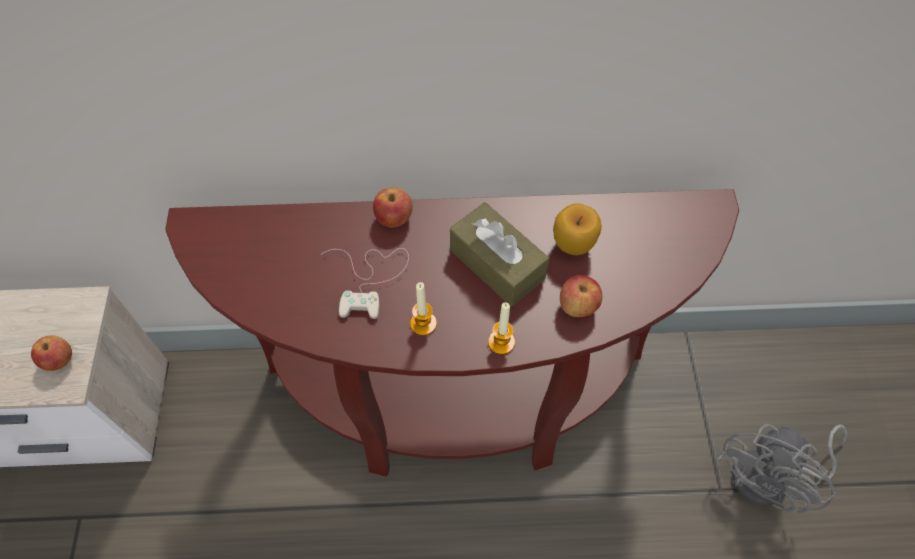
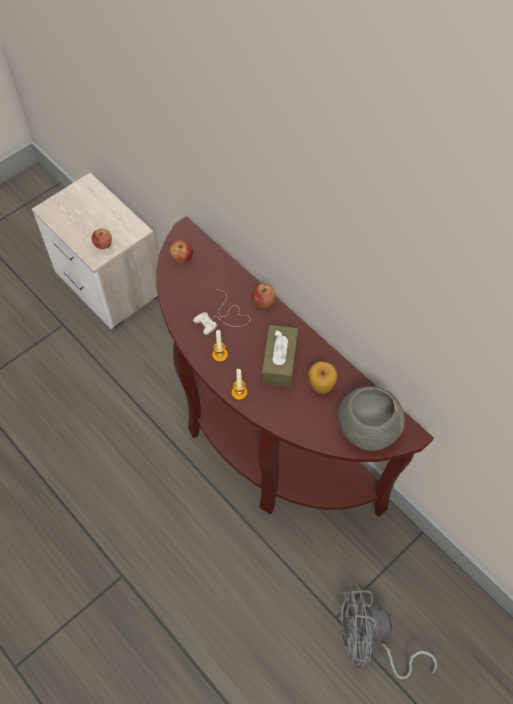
camera: 50 degrees right, 0 degrees up
apple [560,275,602,317] -> apple moved to [170,240,193,264]
none -> grey bowl [338,386,405,451]

